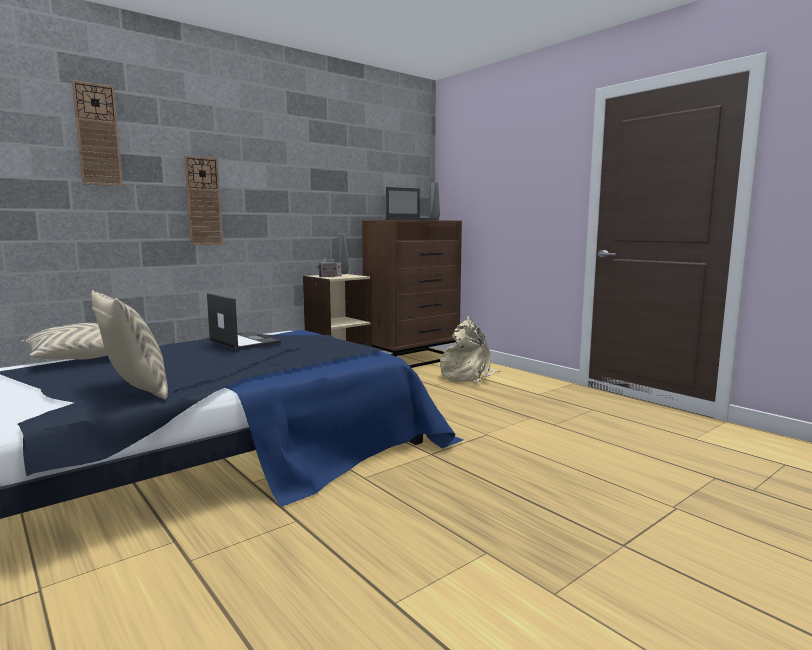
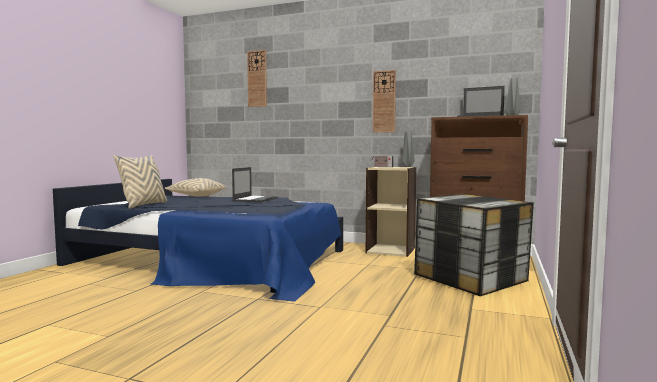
camera: 60 degrees right, 5 degrees down
wall clock [184,156,223,245] -> wall clock moved to [373,70,396,132]
beige backpack [440,316,501,384] -> storage box [414,194,534,296]

